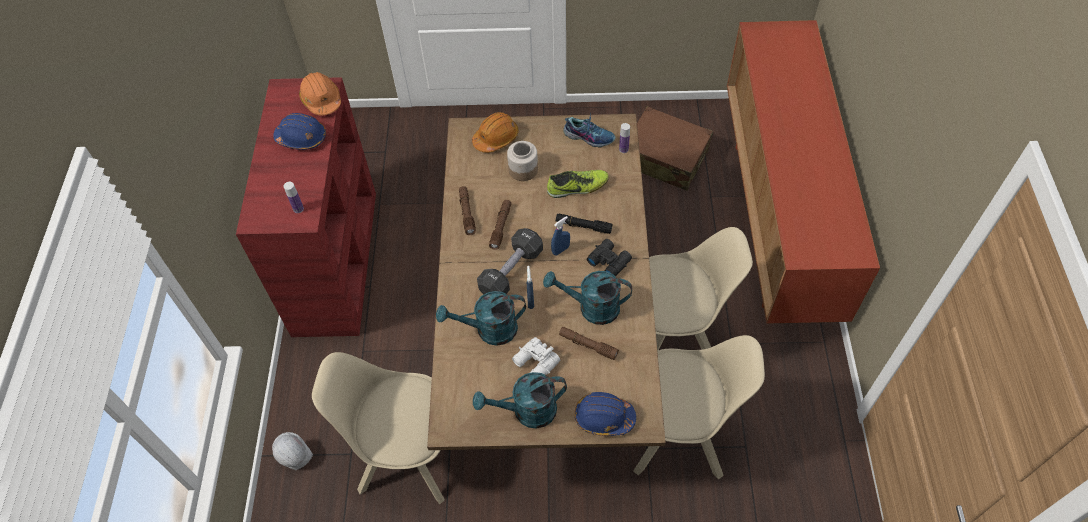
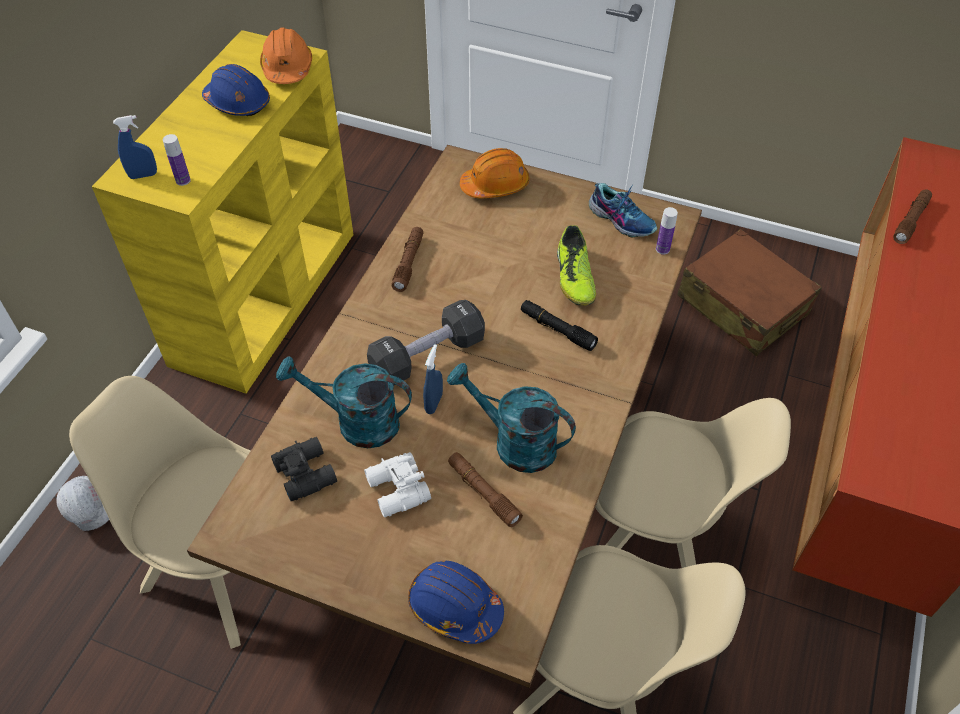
camera: 20 degrees right, 5 degrees down
red bookcase [236,77,376,337] -> yellow bookcase [92,30,353,394]
turquoise watering can [473,372,567,429] -> none
brown flashlight [489,200,511,250] -> brown flashlight moved to [893,189,932,244]
jar [507,141,538,181] -> none
shoe [547,170,609,198] -> shoe turned 75 degrees clockwise [557,225,596,306]
blue spray bottle [551,216,570,256] -> blue spray bottle moved to [113,115,157,179]
black binoculars [587,239,632,276] -> black binoculars moved to [271,437,337,501]

